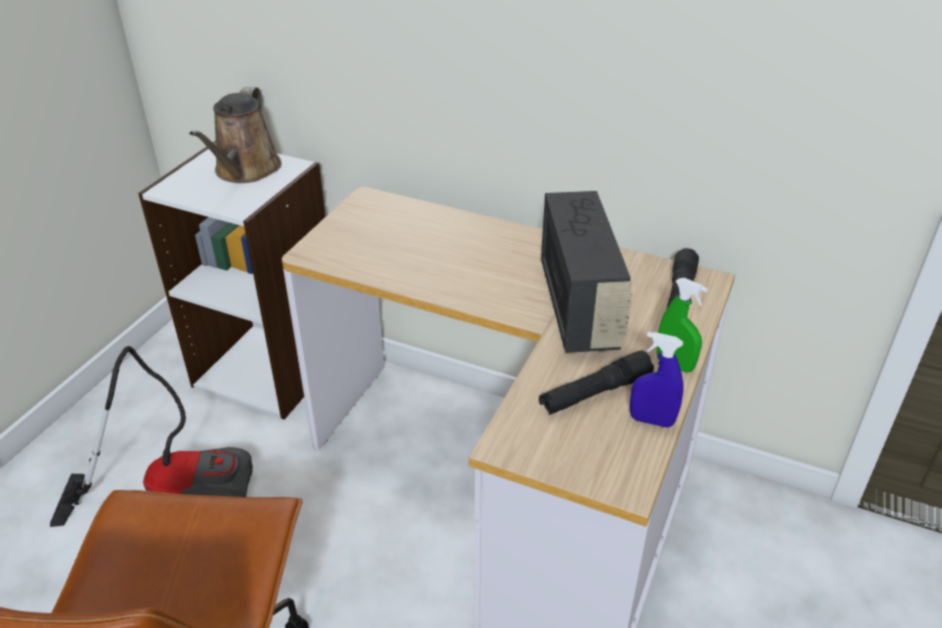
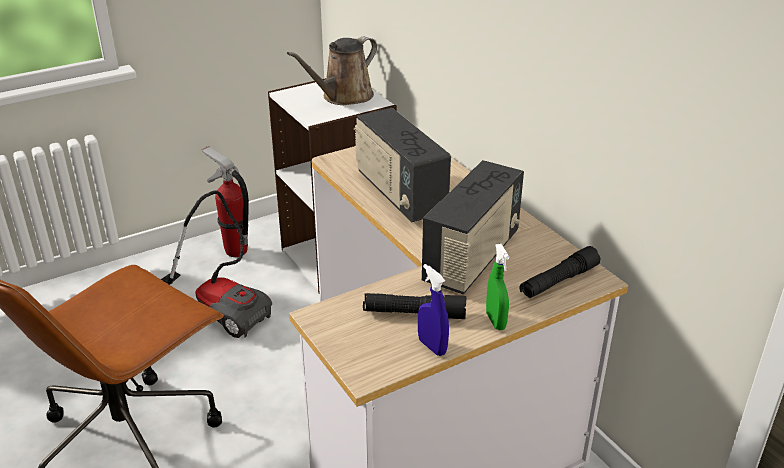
camera: 35 degrees right, 5 degrees down
none -> fire extinguisher [202,146,249,257]
none -> radio [355,108,451,222]

